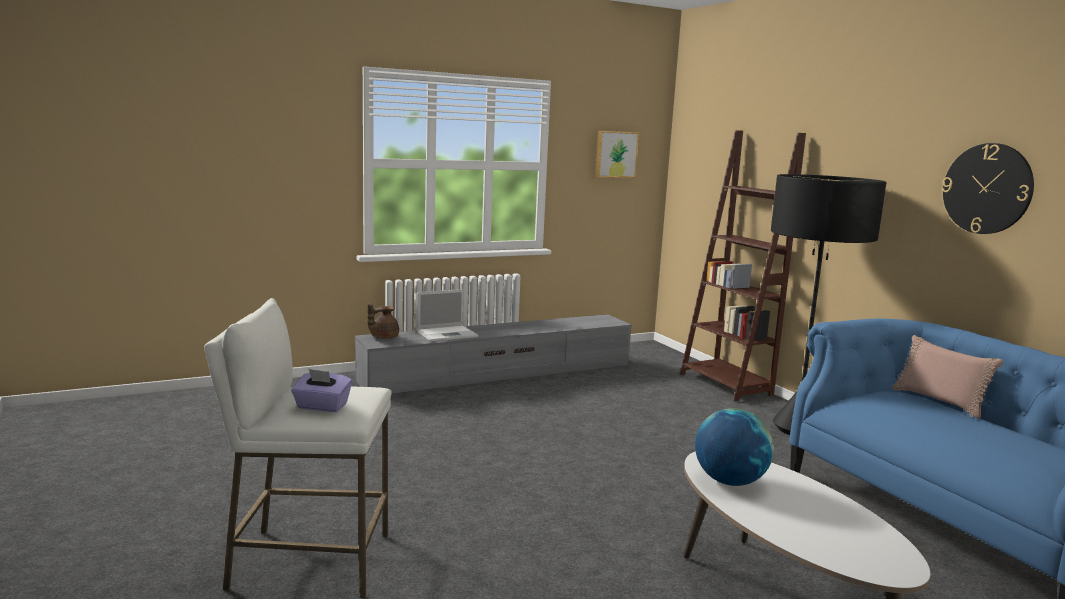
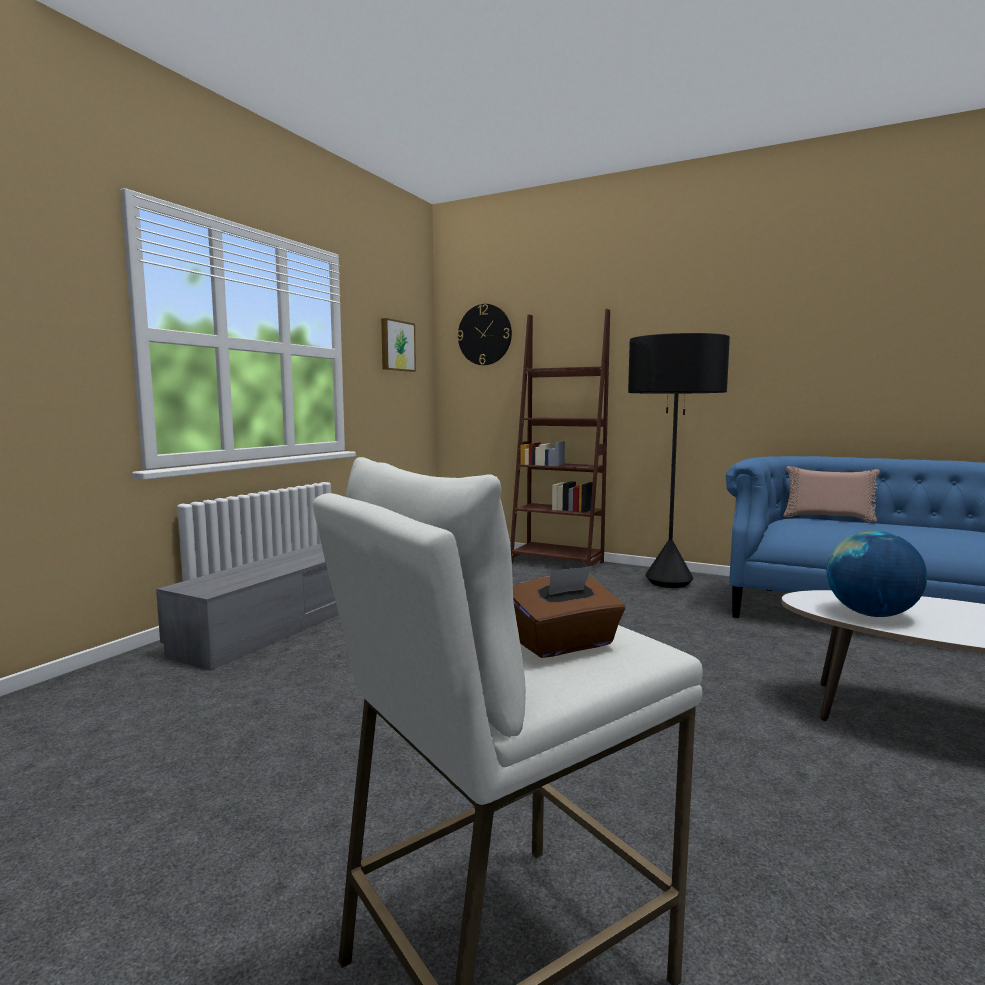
camera: 35 degrees left, 5 degrees down
purple tissue box [291,369,352,412] -> brown tissue box [513,566,625,658]
brown teapot [367,304,399,339] -> none
laptop [417,289,478,342] -> none
wall clock [942,143,1034,234] -> wall clock moved to [457,304,512,365]

